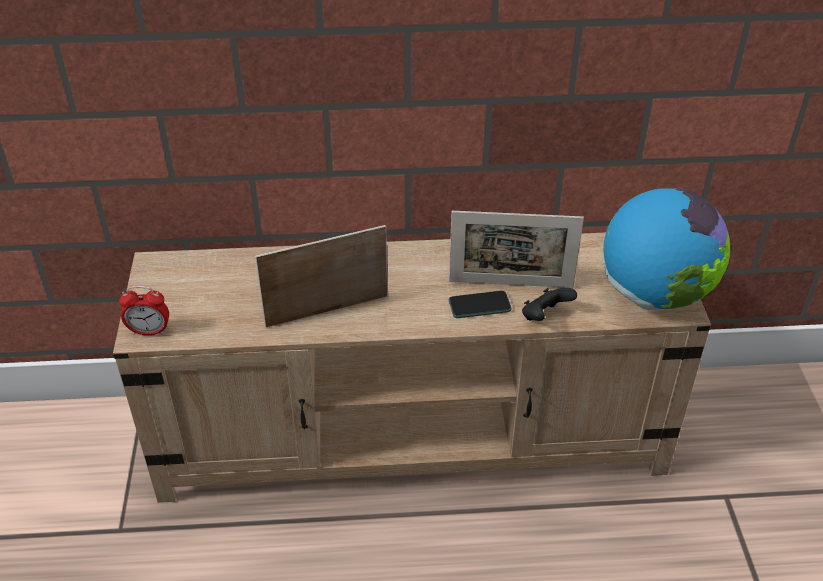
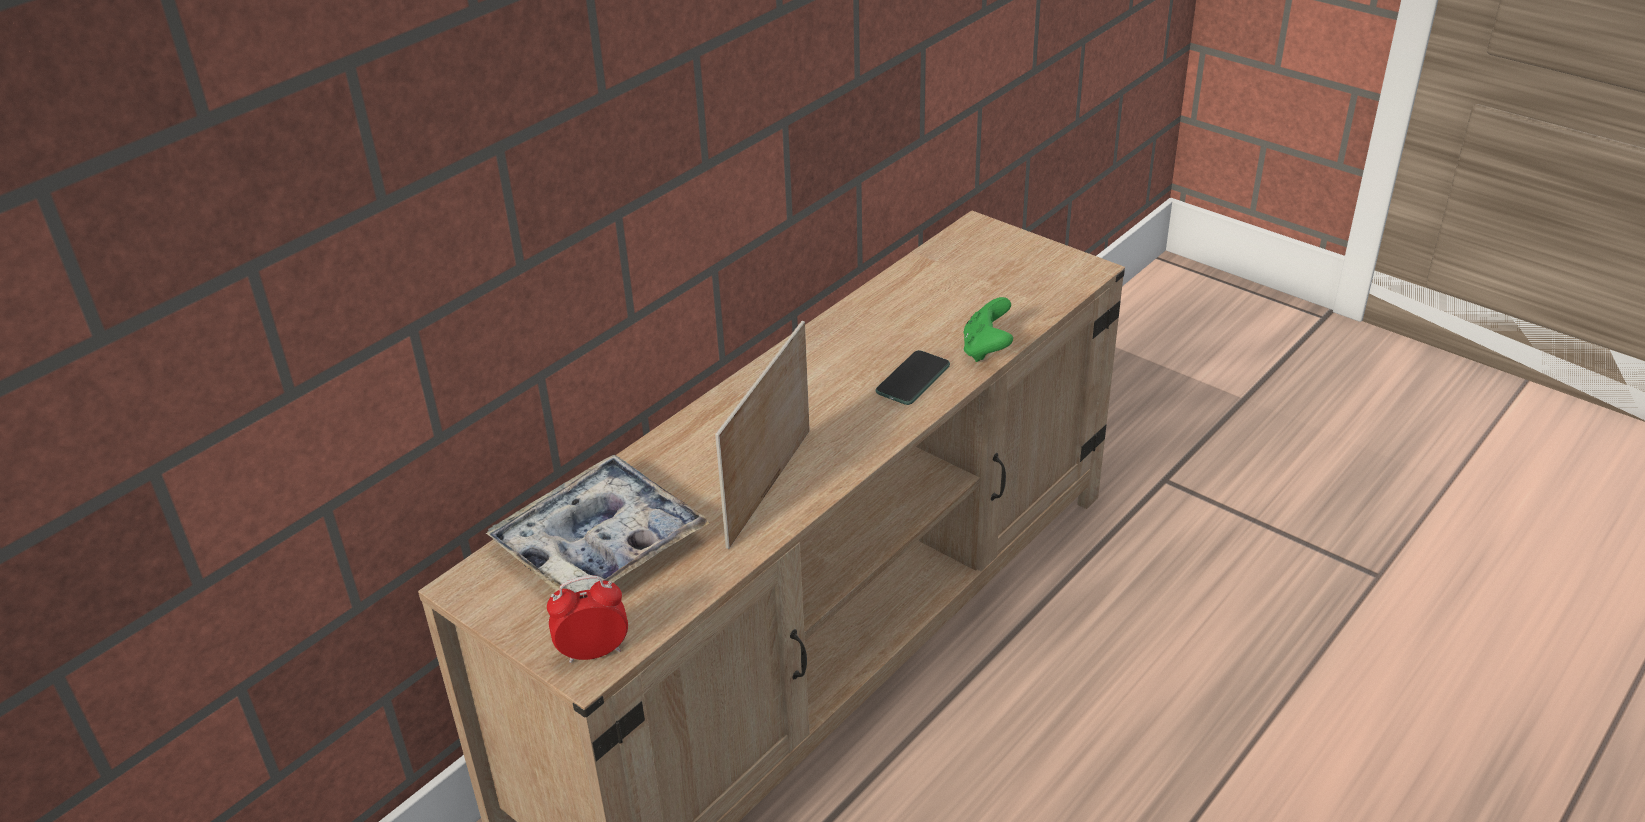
camera: 45 degrees left, 5 degrees down
alarm clock [119,286,169,335] -> alarm clock turned 150 degrees counterclockwise [547,575,628,663]
picture frame [449,211,584,288] -> none
black game controller [522,288,577,321] -> green game controller [963,297,1013,362]
globe [603,188,730,310] -> none
none -> tray [486,455,710,593]

